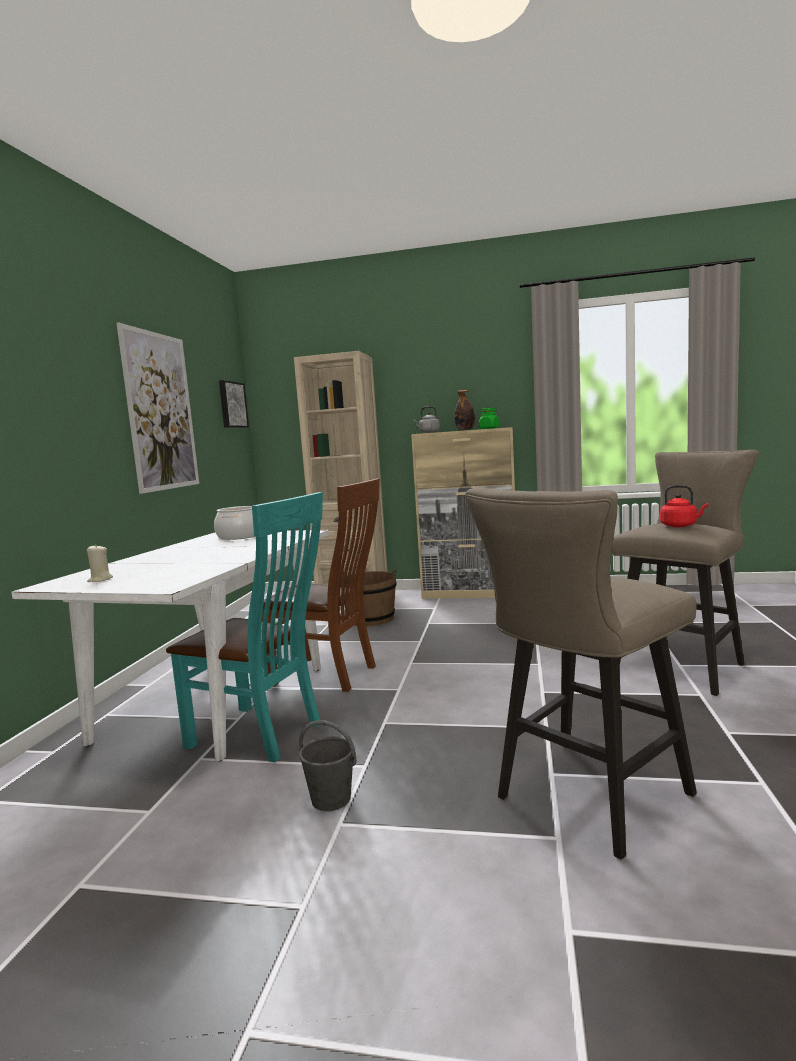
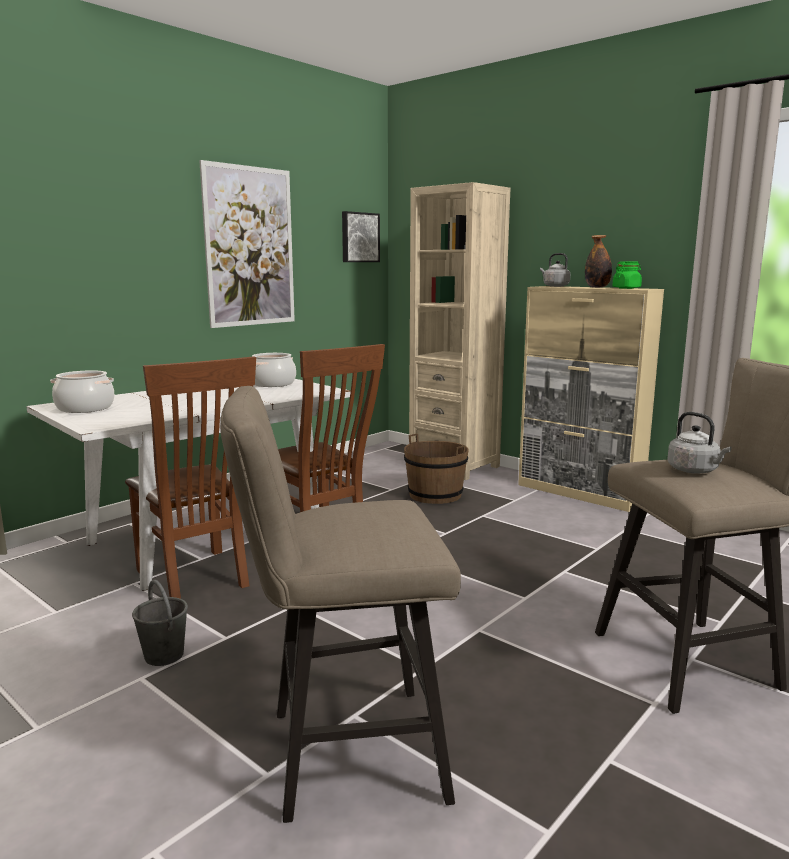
camera: 30 degrees right, 5 degrees up
beige candle [87,544,113,582] -> cooking pot [50,370,114,413]
turquoise chair [166,492,323,762] -> brown chair [125,356,256,599]
red kettle [660,485,708,527] -> grey kettle [667,412,731,474]

